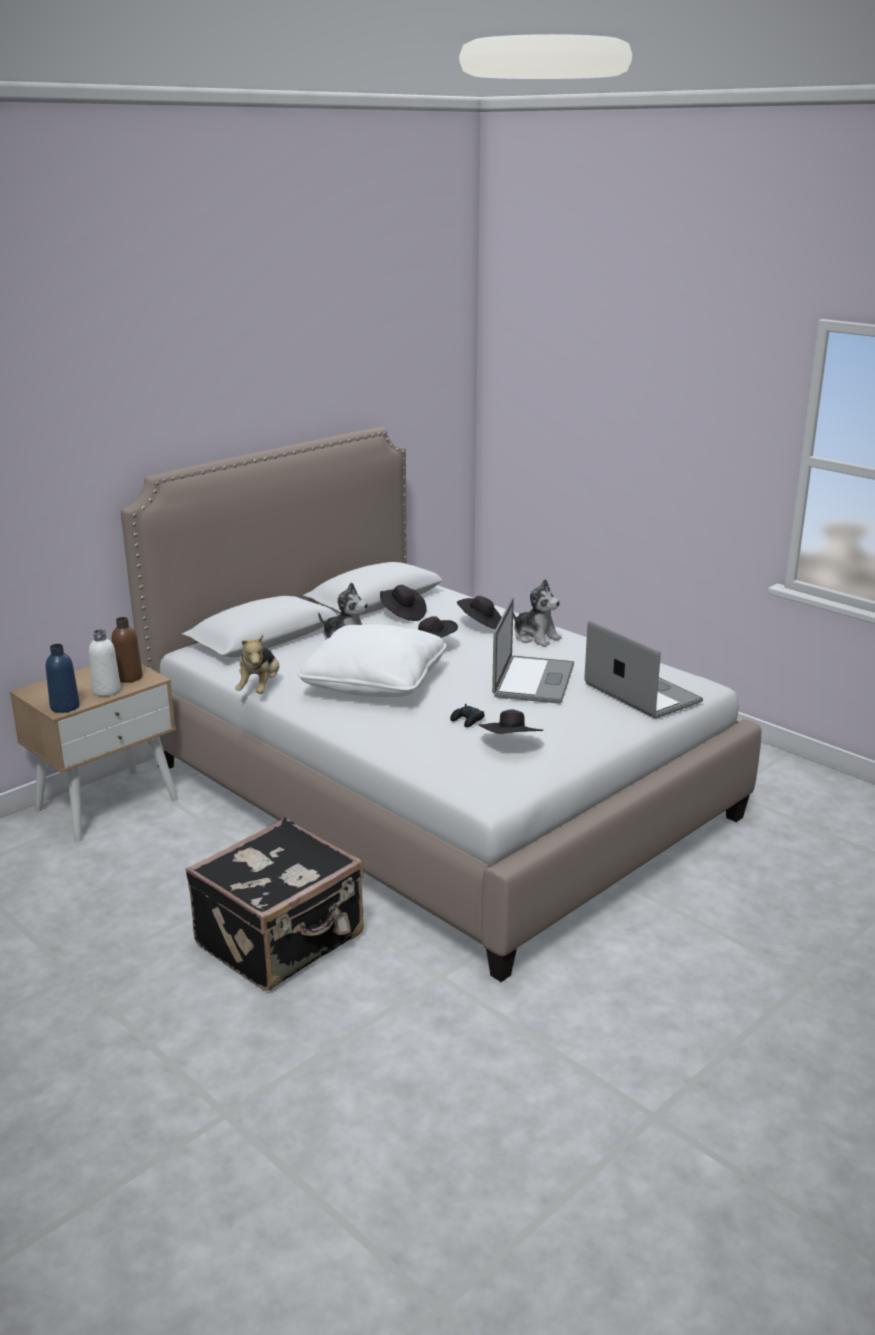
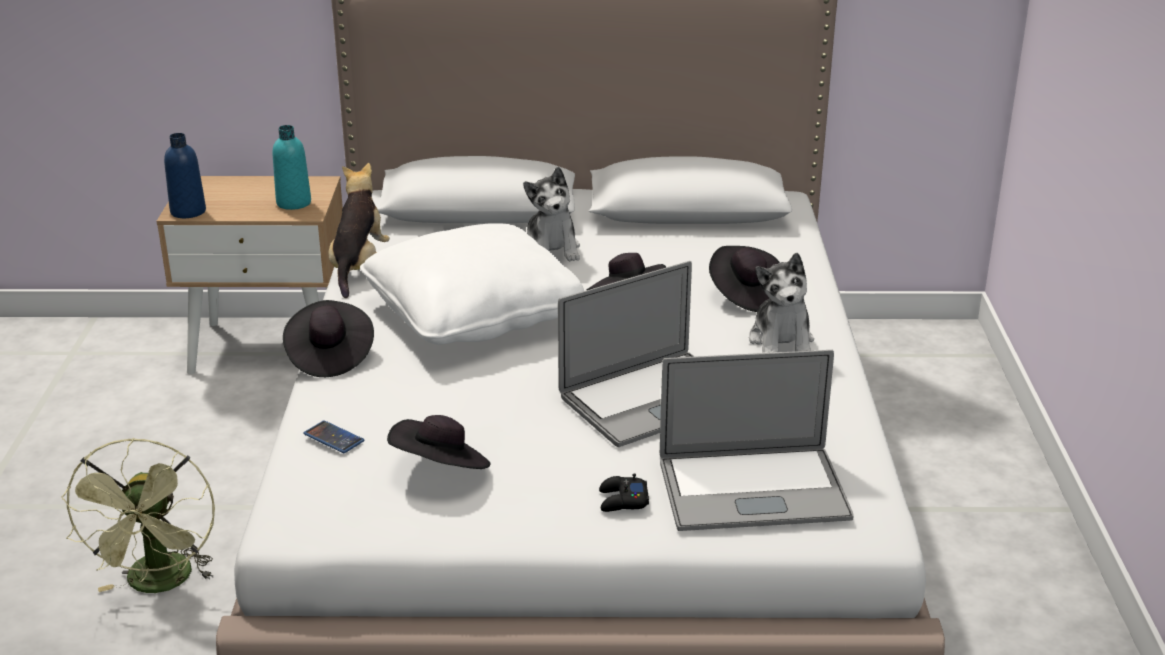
camera: 45 degrees right, 5 degrees up
white bottle [89,629,121,696] -> none
brown bottle [111,617,143,683] -> turquoise bottle [272,125,311,210]
black suitcase [185,818,364,991] -> green fan [61,438,215,593]
plush toy [235,635,280,694] -> plush toy turned 135 degrees clockwise [329,163,390,298]
black hat [380,585,426,621] -> black hat moved to [283,300,374,377]
black game controller [450,704,485,727] -> black game controller moved to [599,473,649,512]
laptop [584,620,703,719] -> laptop turned 75 degrees clockwise [660,350,854,531]
none -> phone [304,420,364,453]

